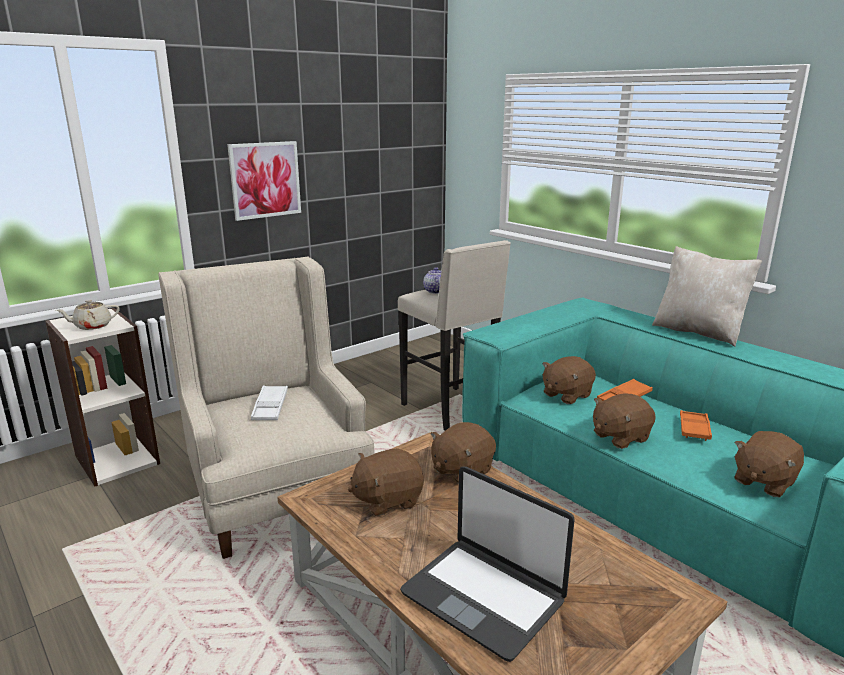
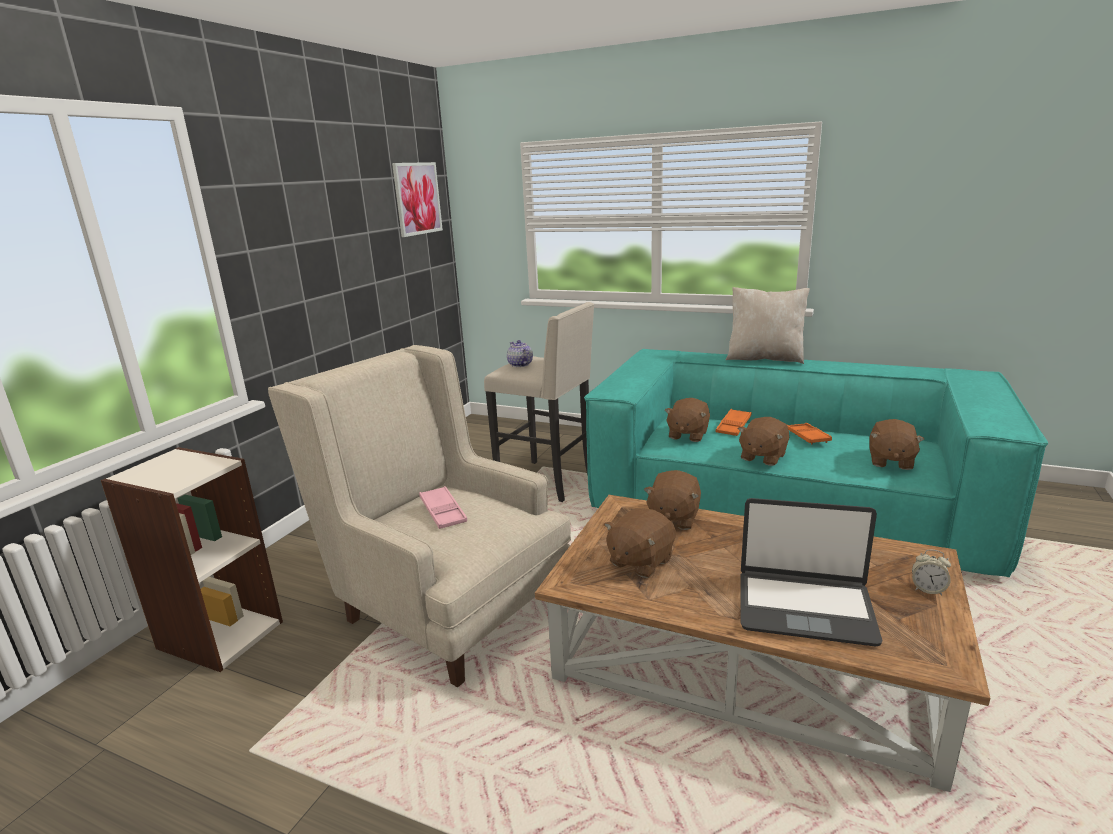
camera: 25 degrees left, 0 degrees up
beige teapot [56,300,120,330] -> none
picture [227,141,301,221] -> picture moved to [392,162,443,237]
white tray [251,385,288,420] -> pink tray [419,486,467,529]
none -> alarm clock [912,550,951,595]

